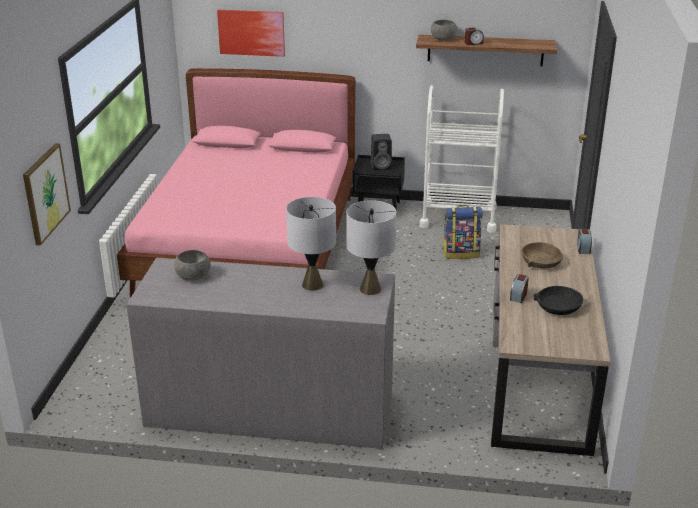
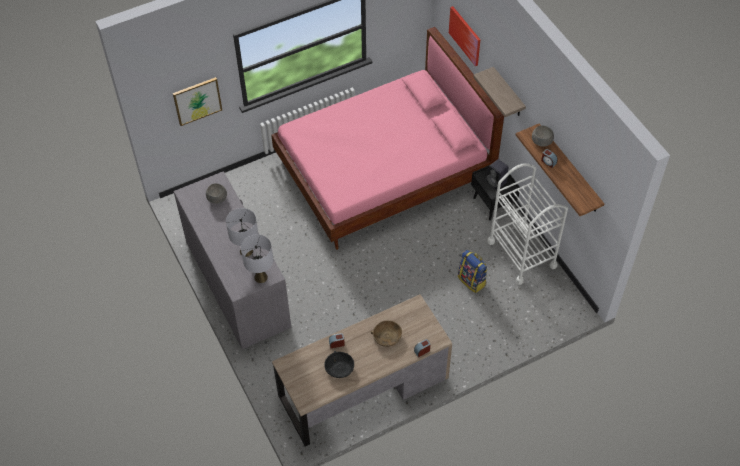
camera: 55 degrees right, 25 degrees up
none -> shelf [473,67,526,117]

